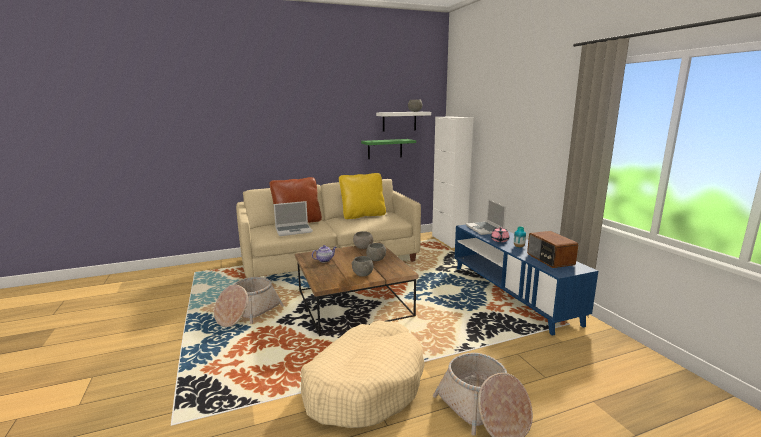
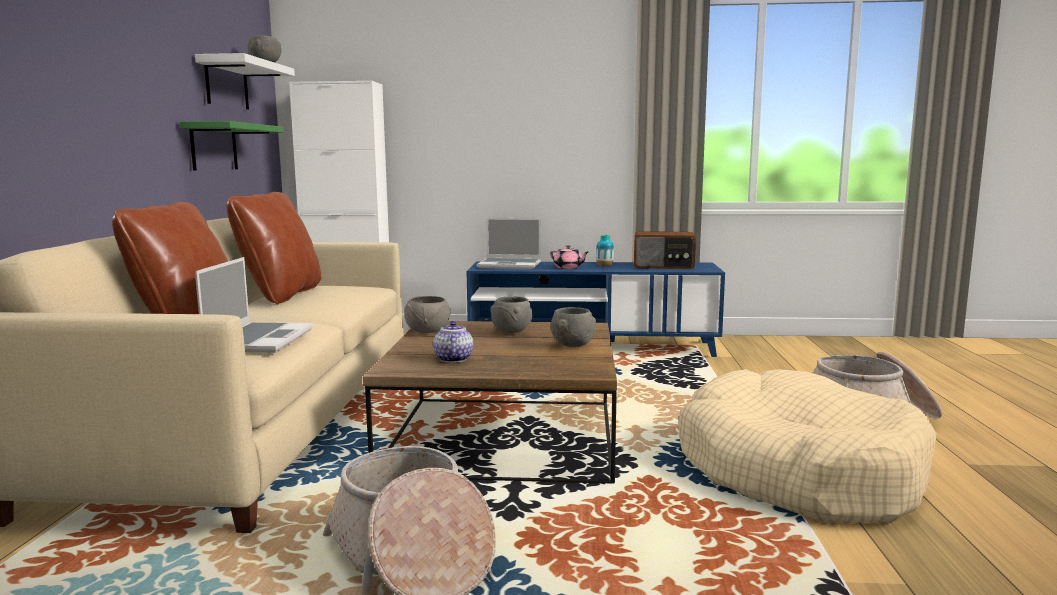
camera: 65 degrees left, 5 degrees down
yellow pillow [339,173,386,219] -> brown pillow [226,192,321,305]

